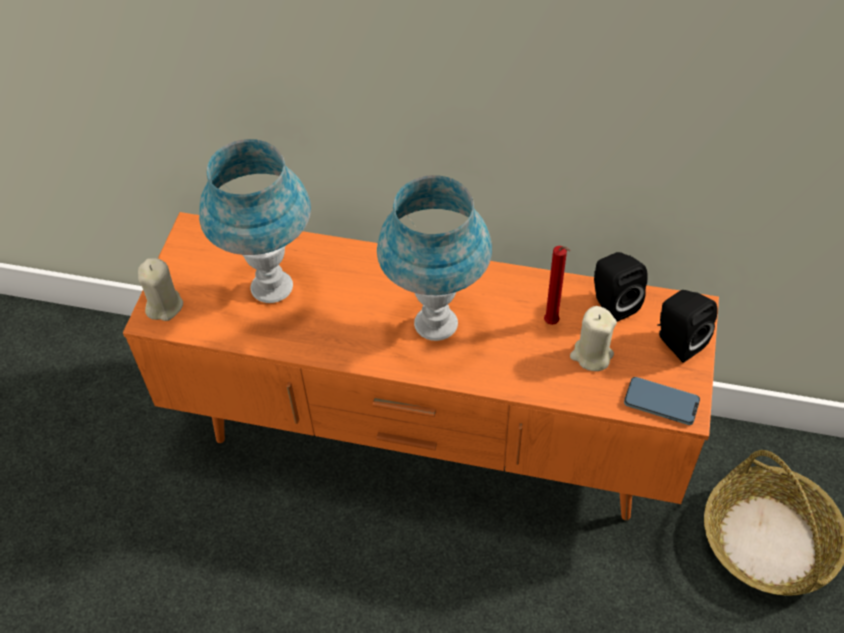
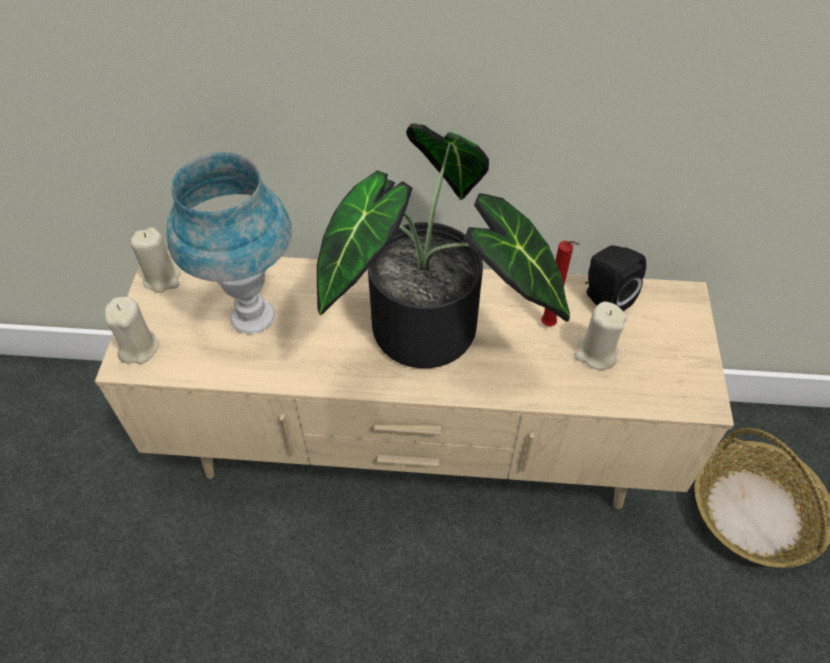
camera: 10 degrees left, 0 degrees up
orange tv stand [123,212,719,520] -> beige tv stand [95,250,734,509]
blue table lamp [377,175,492,341] -> potted plant [317,123,570,368]
phone [624,377,700,425] -> none
black speaker [657,290,717,363] -> none
none -> beige candle [131,227,181,293]

